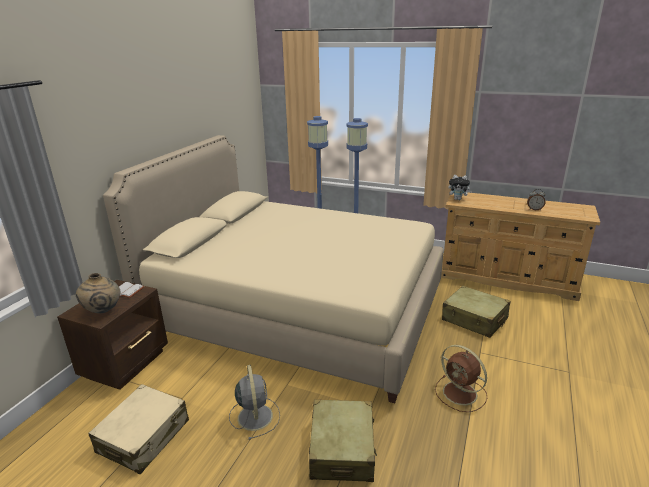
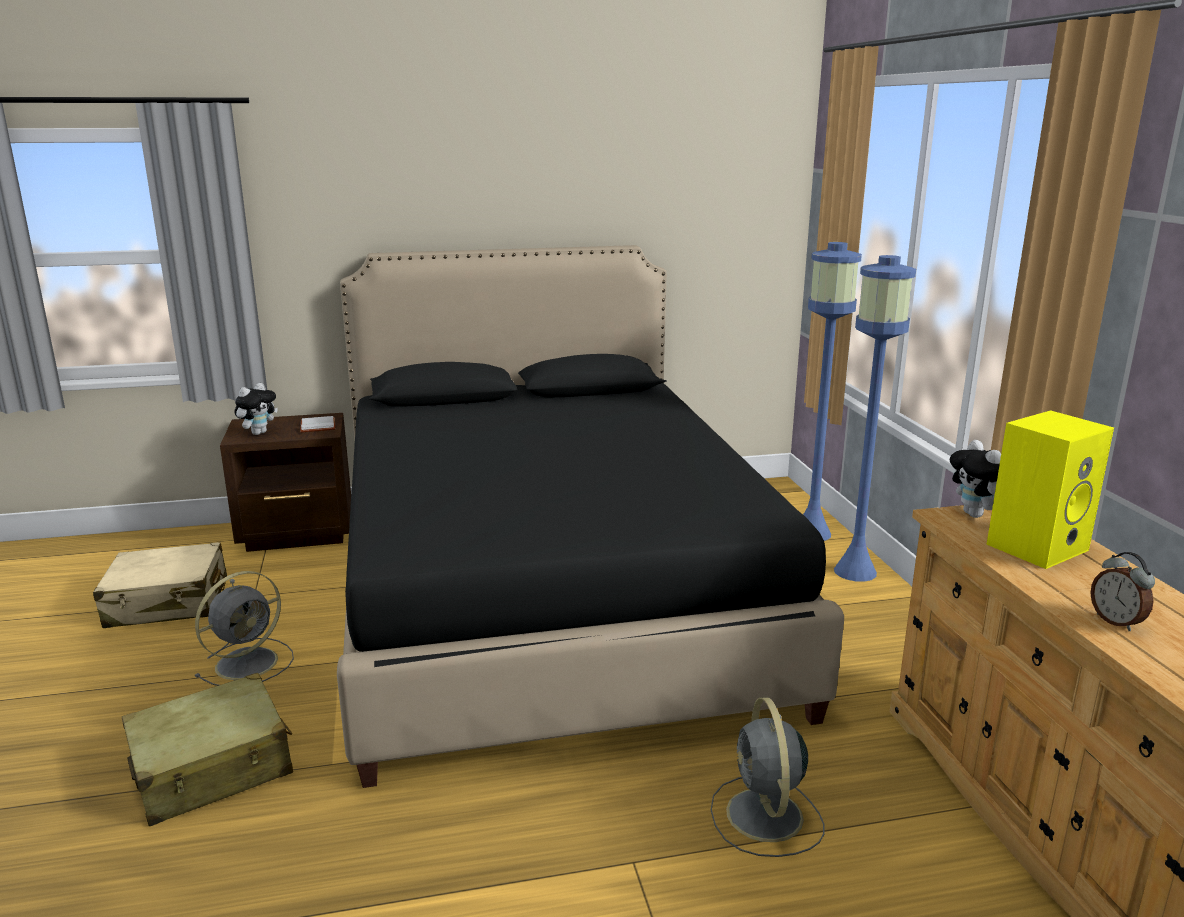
camera: 55 degrees right, 5 degrees down
beige vase [76,273,120,313] -> plush toy [235,383,278,435]
beige bed [103,135,444,403] -> black bed [337,245,844,788]
brown fan [435,345,487,412] -> none
beige suitcase [442,286,510,338] -> grey fan [711,697,825,857]
none -> yellow speaker [986,410,1114,569]

